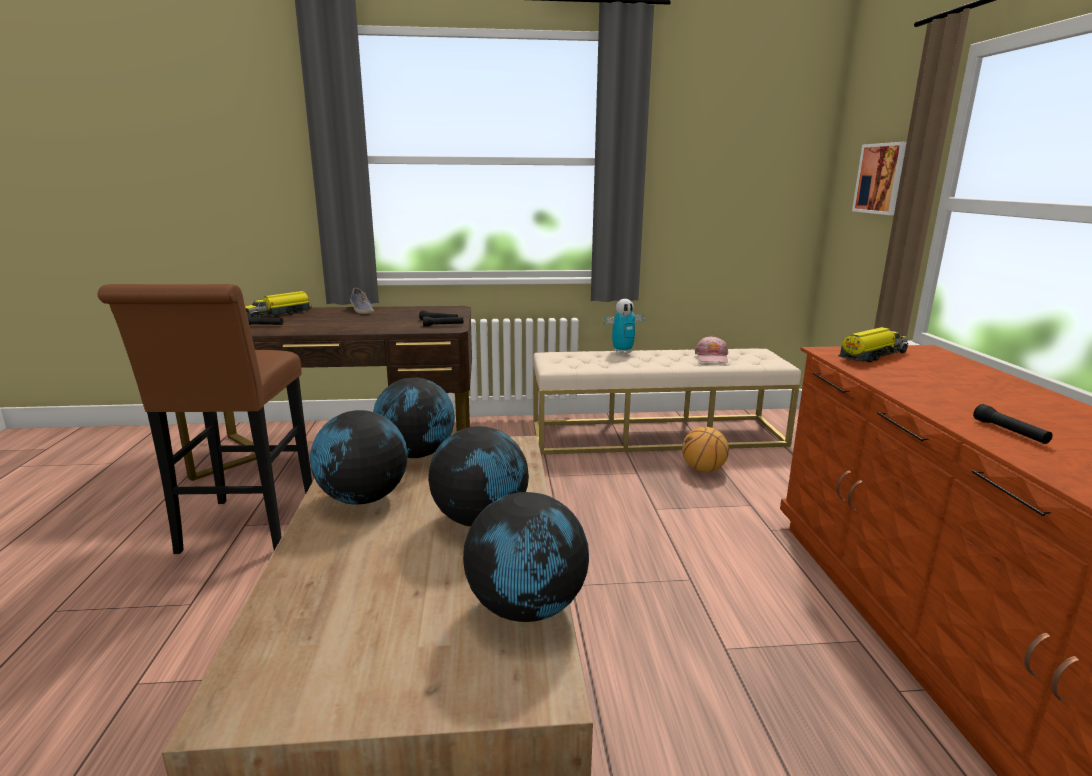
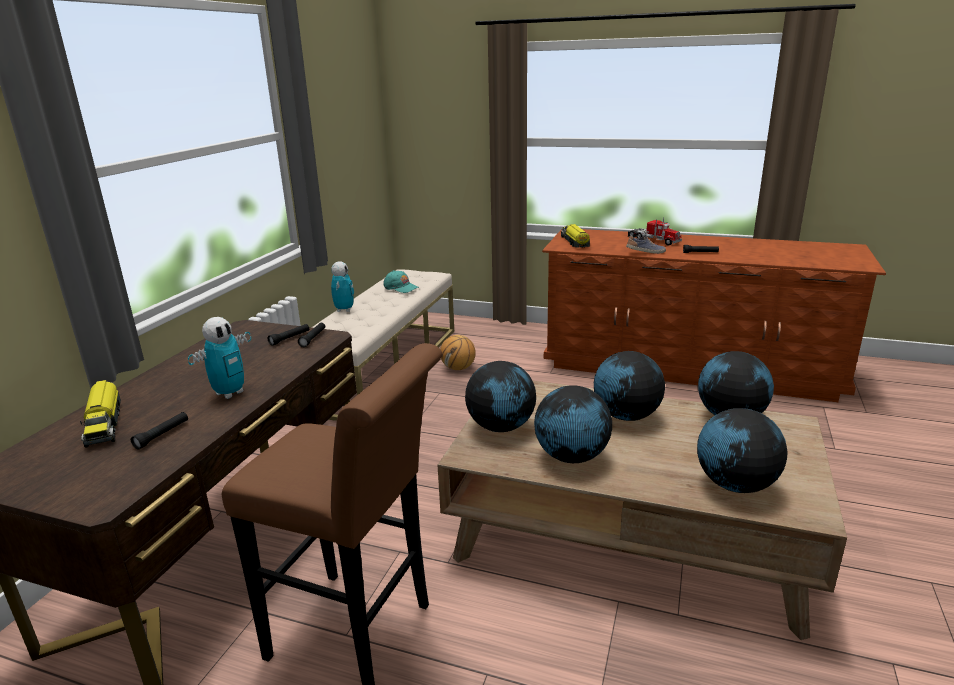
camera: 65 degrees left, 5 degrees up
shoe [350,288,374,314] -> shoe moved to [626,236,666,254]
pink cap [695,336,728,363] -> turquoise cap [383,270,419,293]
picture [852,142,907,215] -> none
none -> toy robot [188,317,252,399]
none -> toy truck [628,218,682,245]
none -> globe [697,408,788,493]

